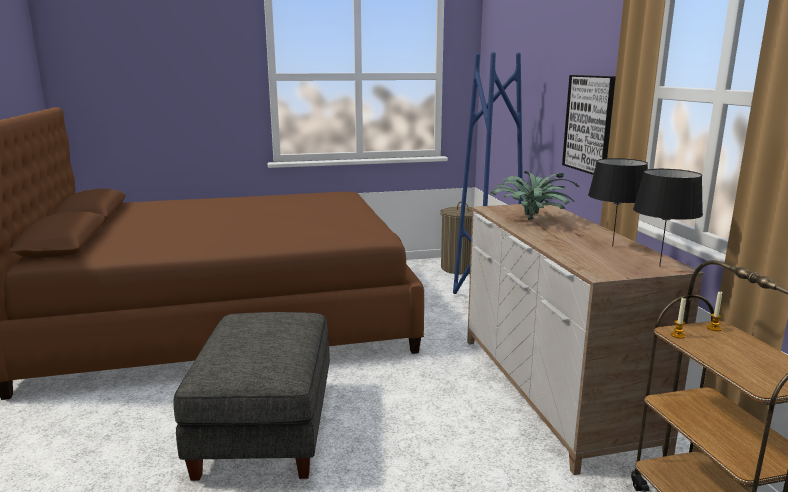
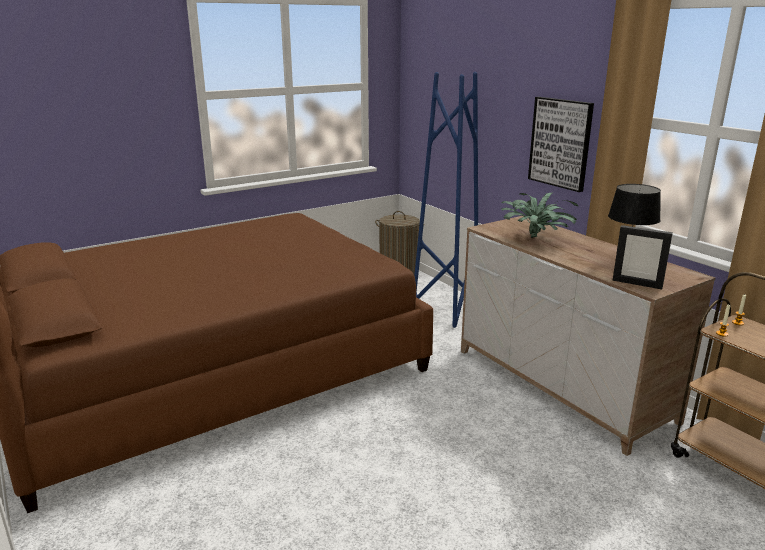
camera: 20 degrees left, 5 degrees up
grey ottoman [174,312,330,481] -> none
black table lamp [633,169,703,267] -> none
none -> picture frame [612,225,673,289]

